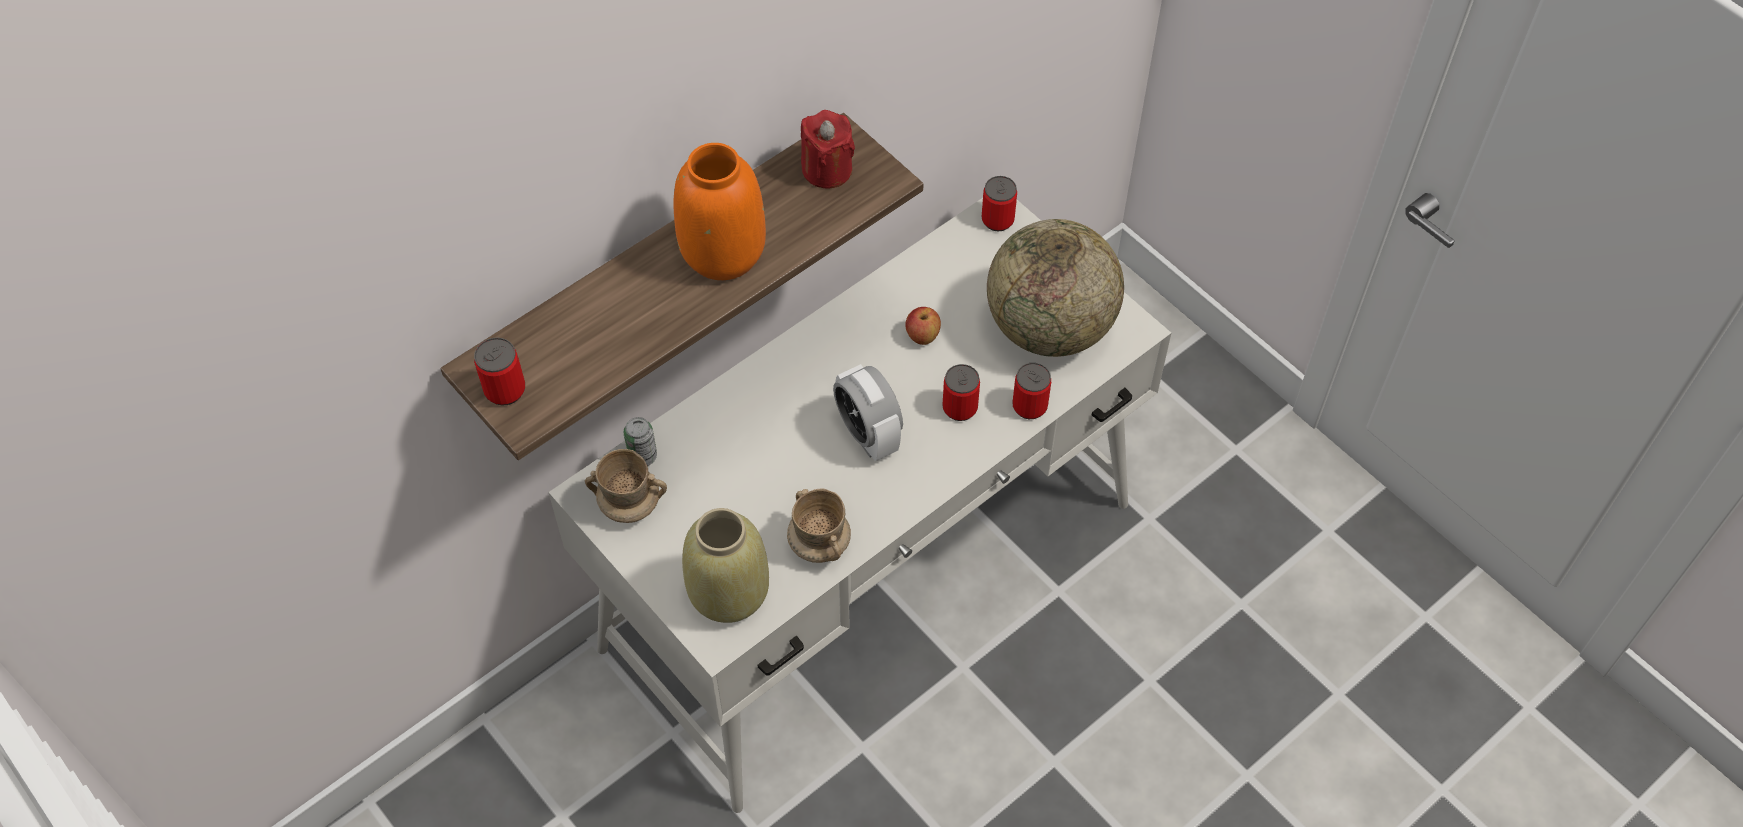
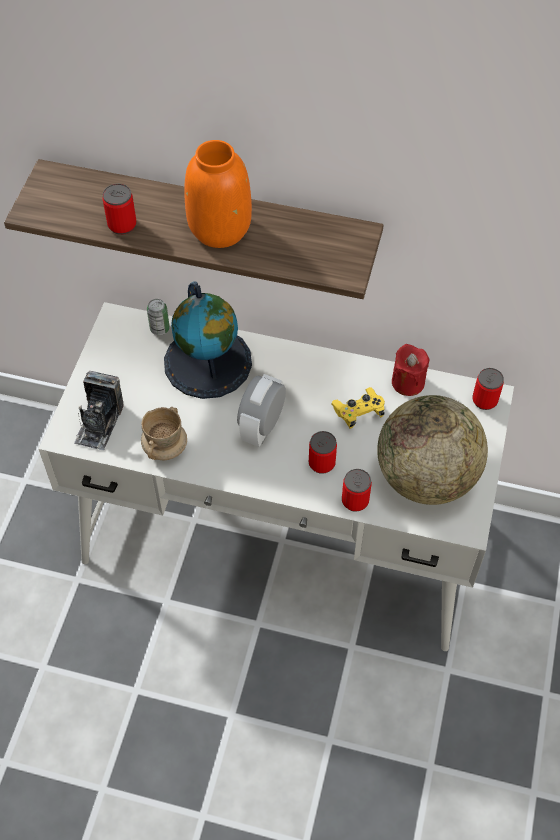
camera: 55 degrees right, 0 degrees up
can [474,338,525,405] -> can moved to [102,184,137,235]
beige mug [585,449,667,523] -> none
beige vase [682,508,769,623] -> camera [74,371,124,450]
red candle [801,110,855,188] -> red candle moved to [392,344,429,396]
apple [905,307,941,345] -> yellow game controller [331,387,385,429]
none -> globe [164,281,252,399]

